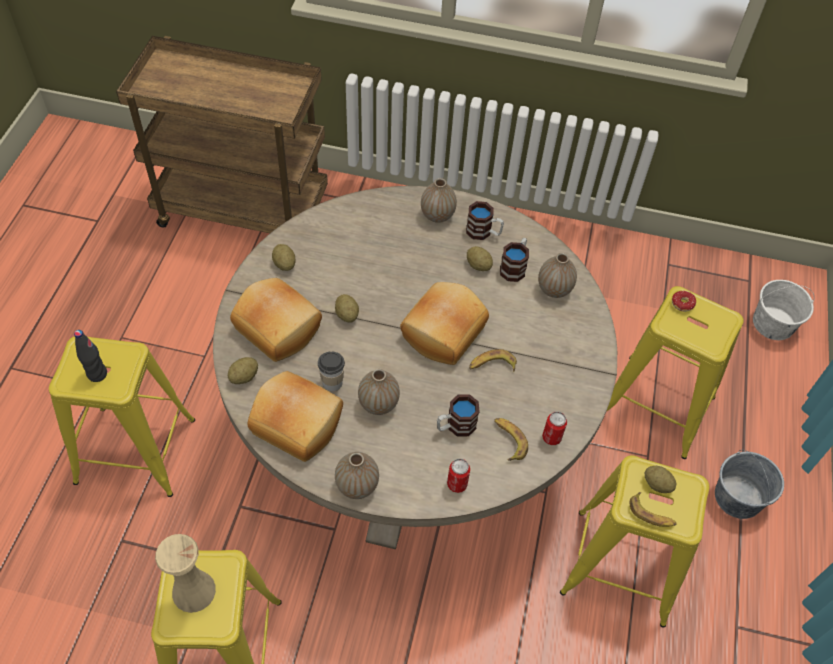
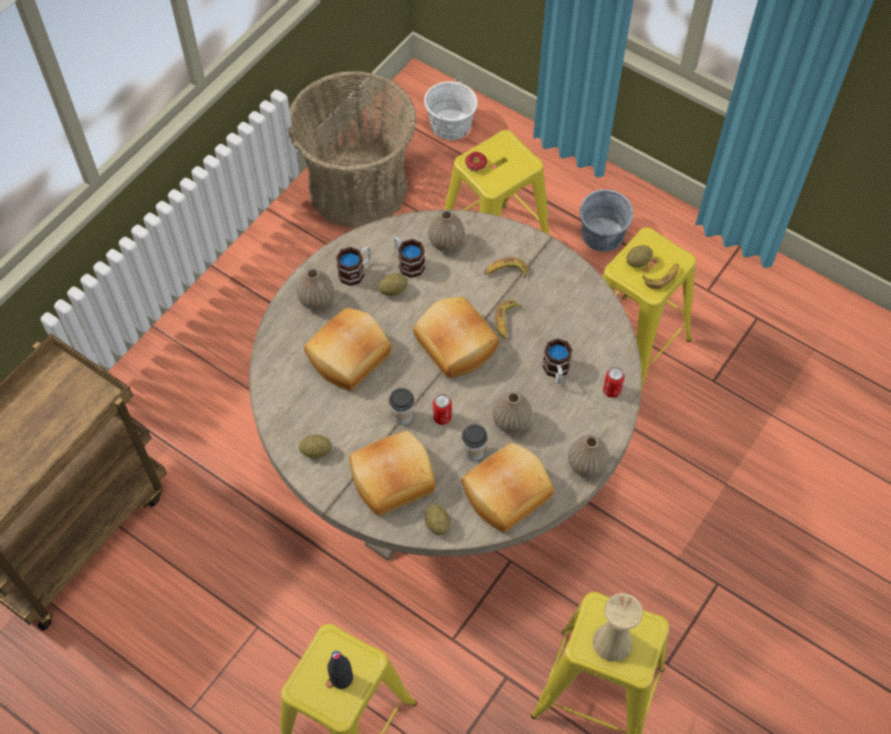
camera: 65 degrees left, 5 degrees up
potato [335,294,359,323] -> cup [389,388,414,425]
banana [494,418,528,461] -> banana moved to [484,257,528,279]
can [542,411,567,445] -> can moved to [433,394,452,425]
none -> basket [288,71,417,228]
none -> bread [304,308,392,391]

